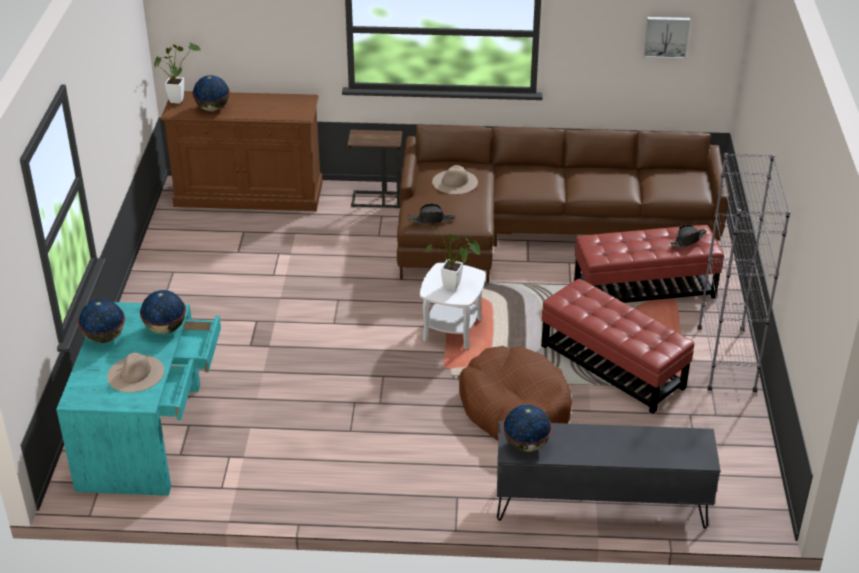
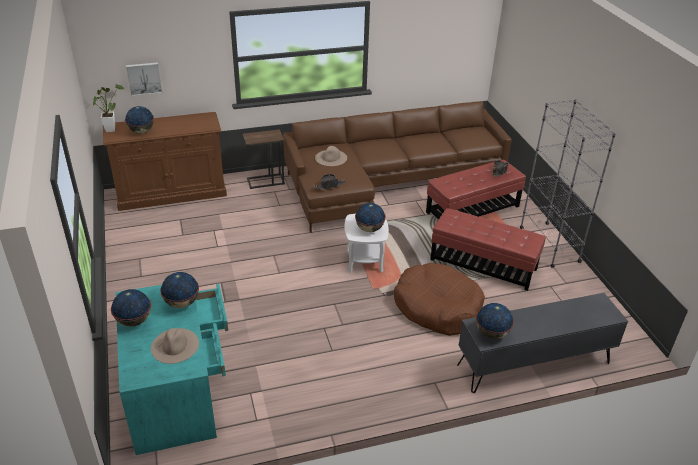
camera: 20 degrees left, 0 degrees up
potted plant [425,225,480,291] -> globe [355,203,386,232]
picture [643,17,691,59] -> picture moved to [126,62,163,96]

